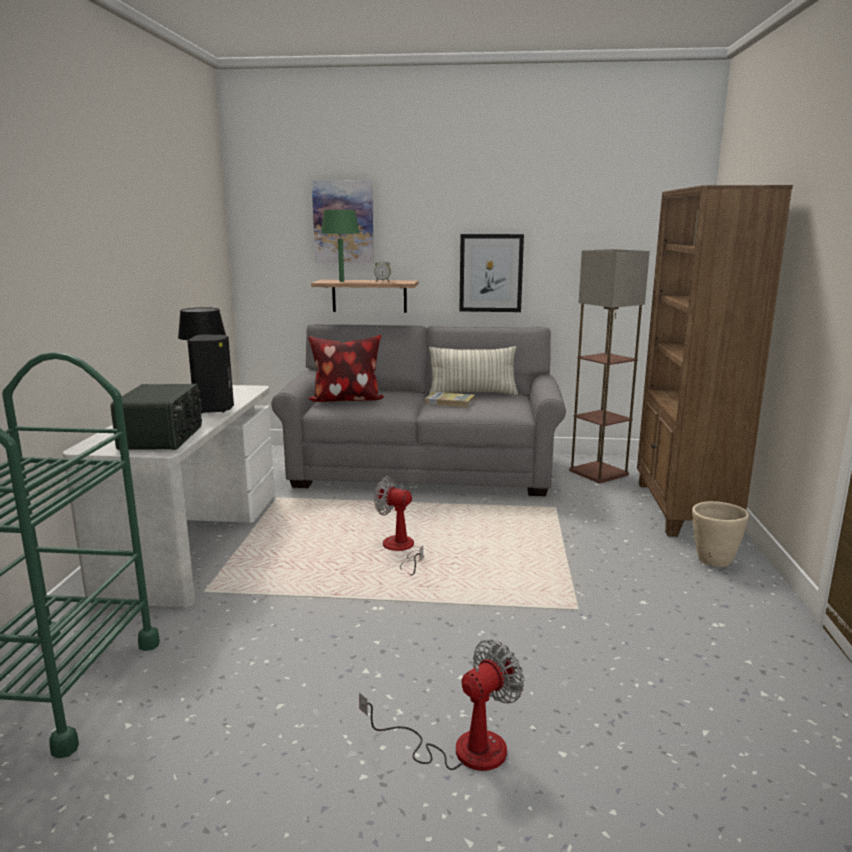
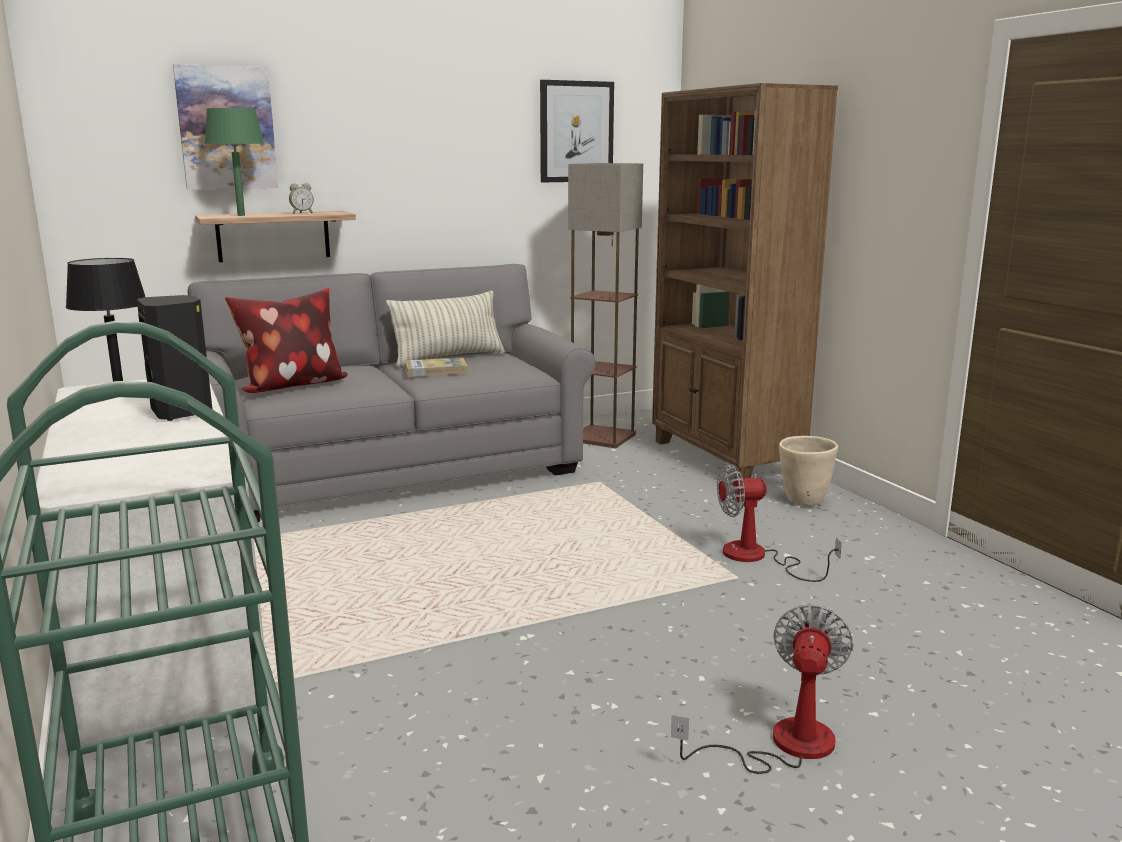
camera: 30 degrees left, 0 degrees up
radio [110,384,202,450] -> none
fan [374,476,424,576] -> fan moved to [717,464,842,582]
picture [459,234,524,312] -> picture moved to [540,80,614,182]

